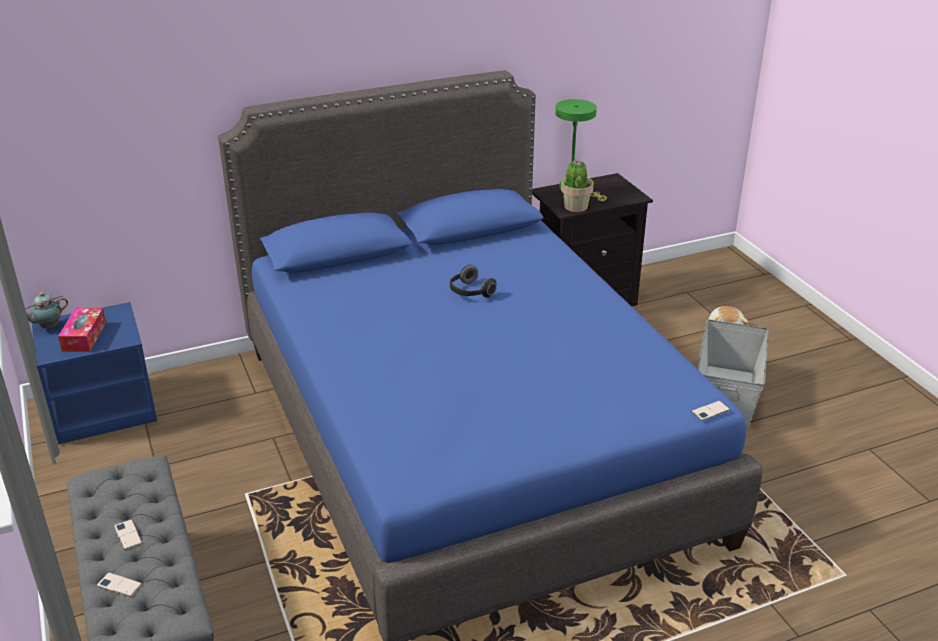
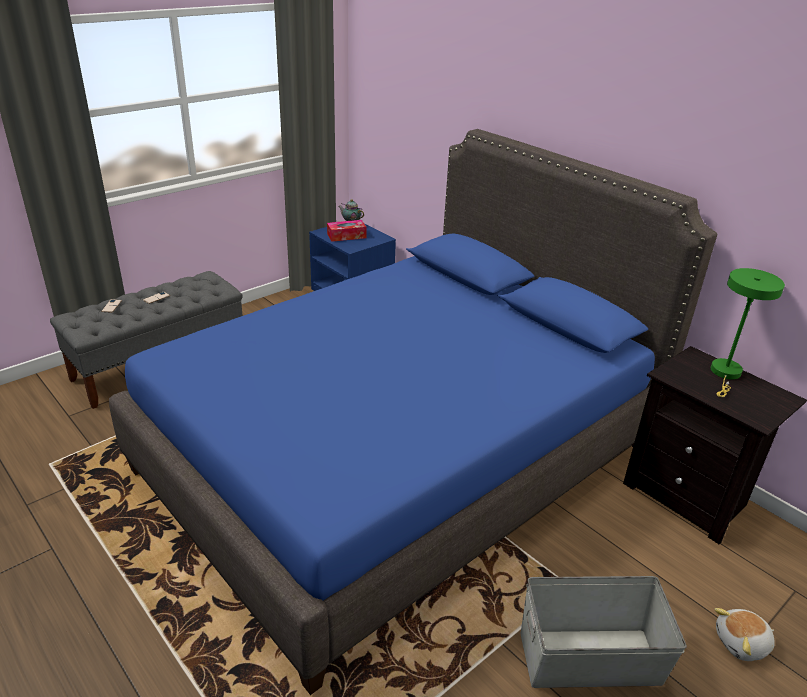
camera: 70 degrees right, 0 degrees up
headphones [450,265,497,297] -> none
potted plant [561,158,594,212] -> none
phone [691,401,730,421] -> none

